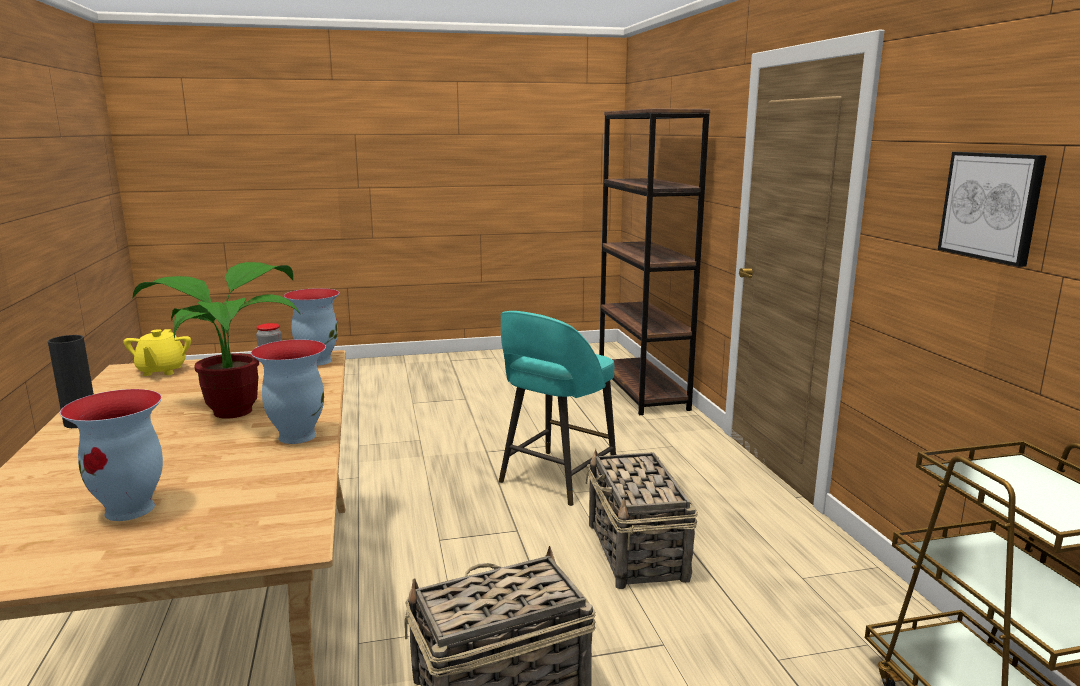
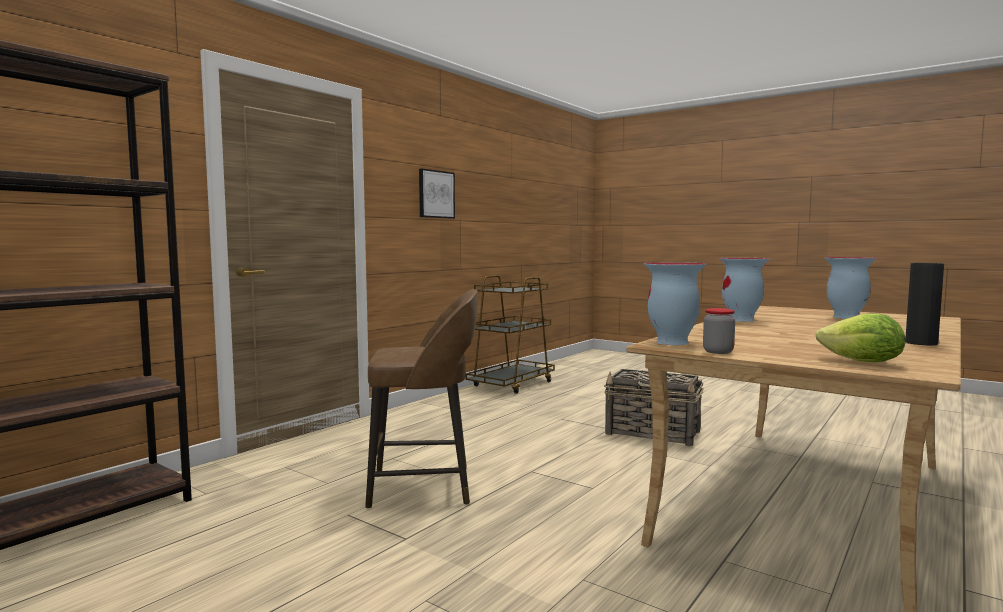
camera: 130 degrees left, 10 degrees down
yellow teapot [123,329,191,376] -> lettuce [816,313,906,362]
potted plant [133,262,300,419] -> none
turquoise stool [499,311,616,506] -> brown stool [365,289,478,509]
basket [586,449,698,589] -> none

